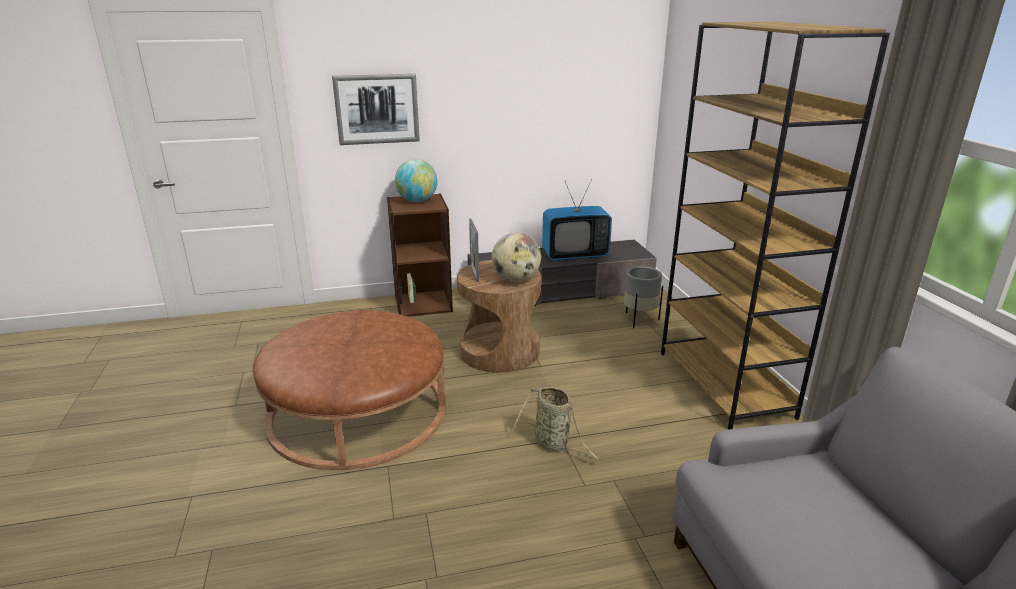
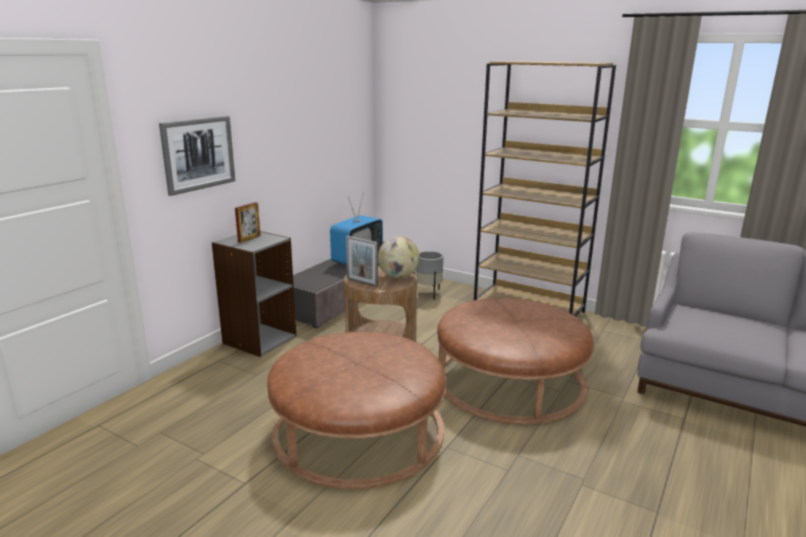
camera: 45 degrees left, 5 degrees down
brown bookcase [387,194,453,317] -> grey bookcase [212,231,296,357]
globe [395,159,438,202] -> picture frame [235,202,261,243]
basket [512,387,600,459] -> brown ottoman [437,298,593,424]

